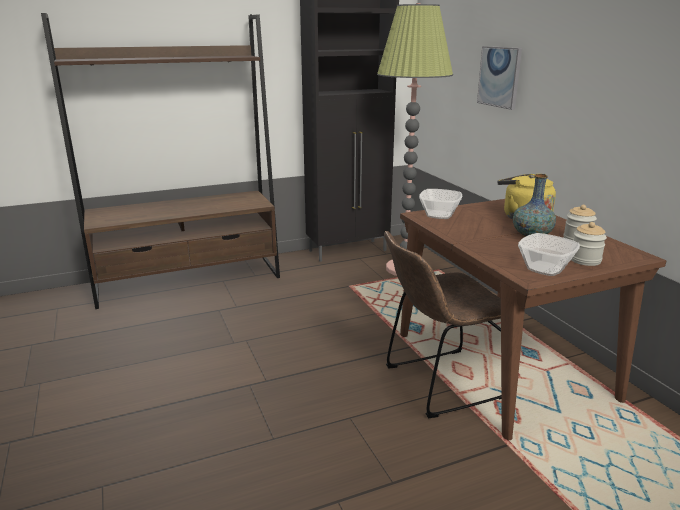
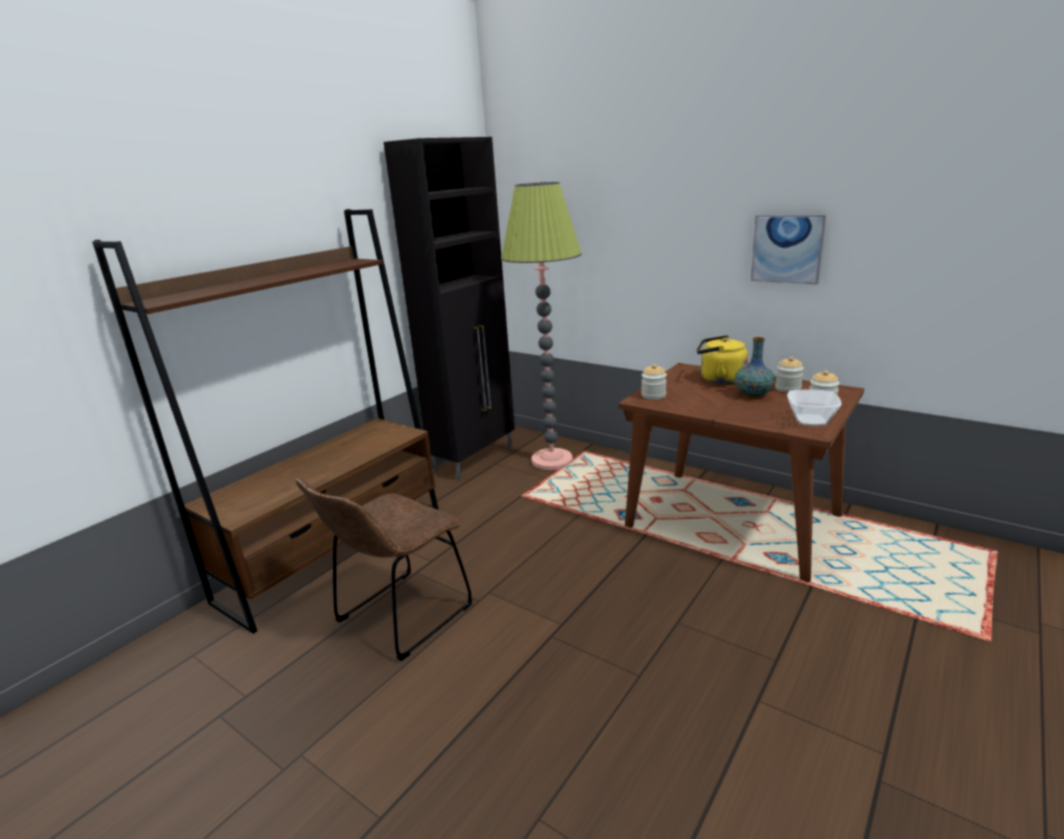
camera: 30 degrees left, 0 degrees up
brown chair [384,231,501,418] -> brown chair moved to [296,478,473,661]
bowl [419,189,462,219] -> jar [641,364,667,400]
picture [477,46,522,110] -> picture moved to [751,215,826,284]

